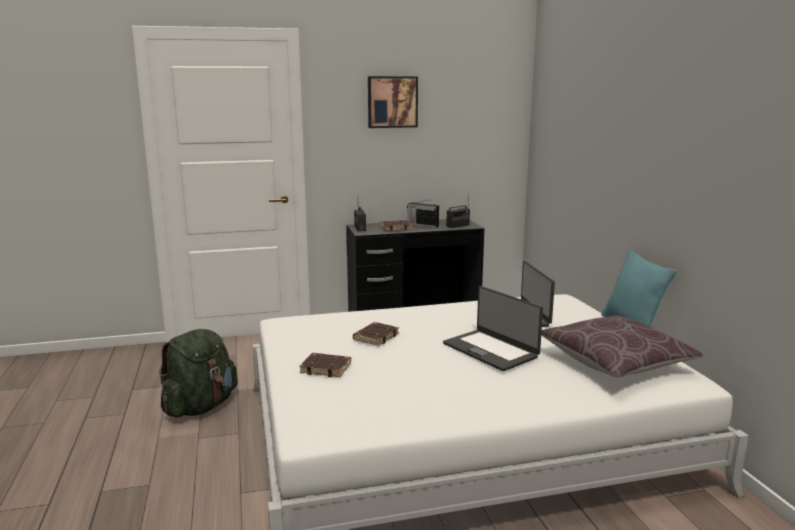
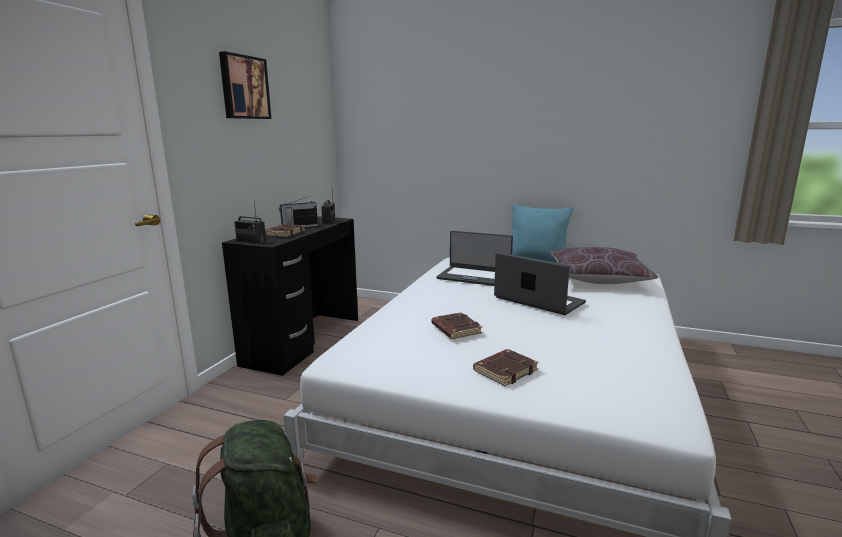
camera: 55 degrees left, 0 degrees up
laptop [443,286,543,371] -> laptop turned 135 degrees counterclockwise [494,252,586,315]

